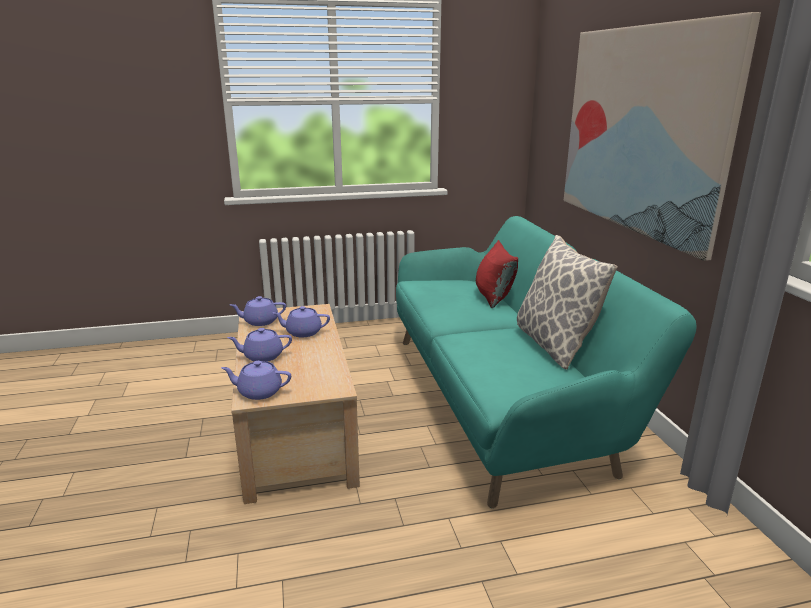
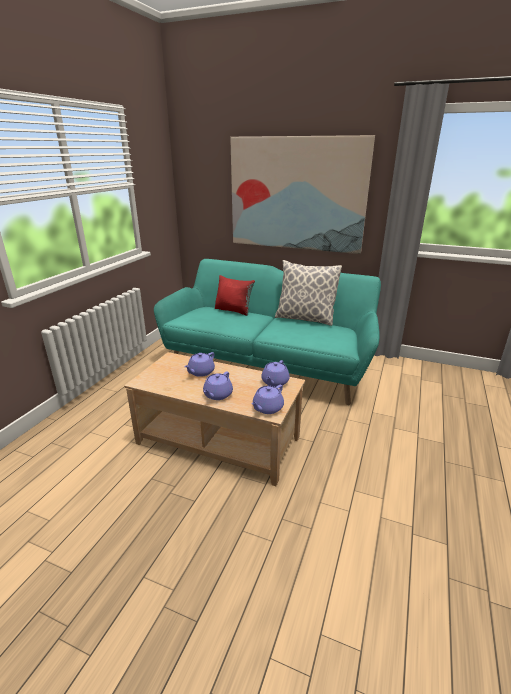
camera: 55 degrees left, 5 degrees up
purple teapot [229,296,286,326] -> purple teapot moved to [261,360,290,387]

